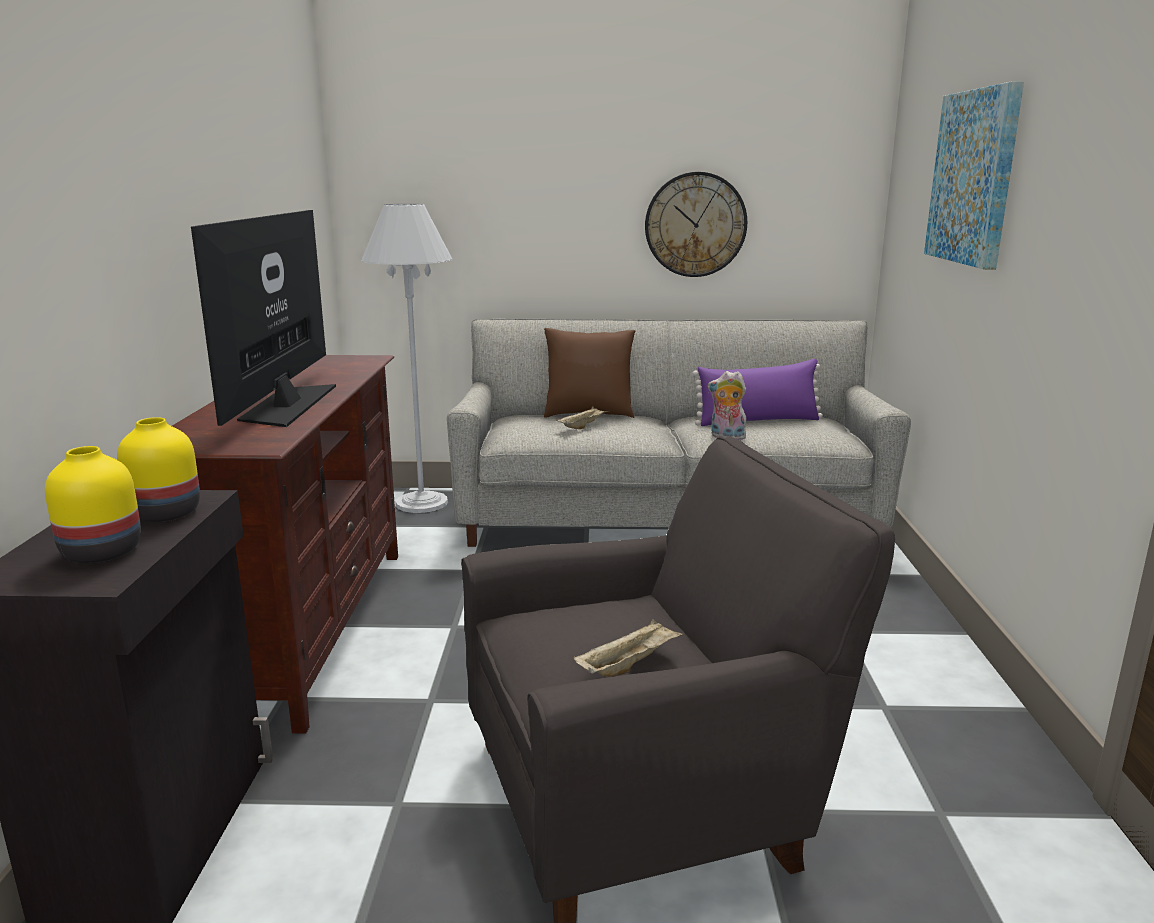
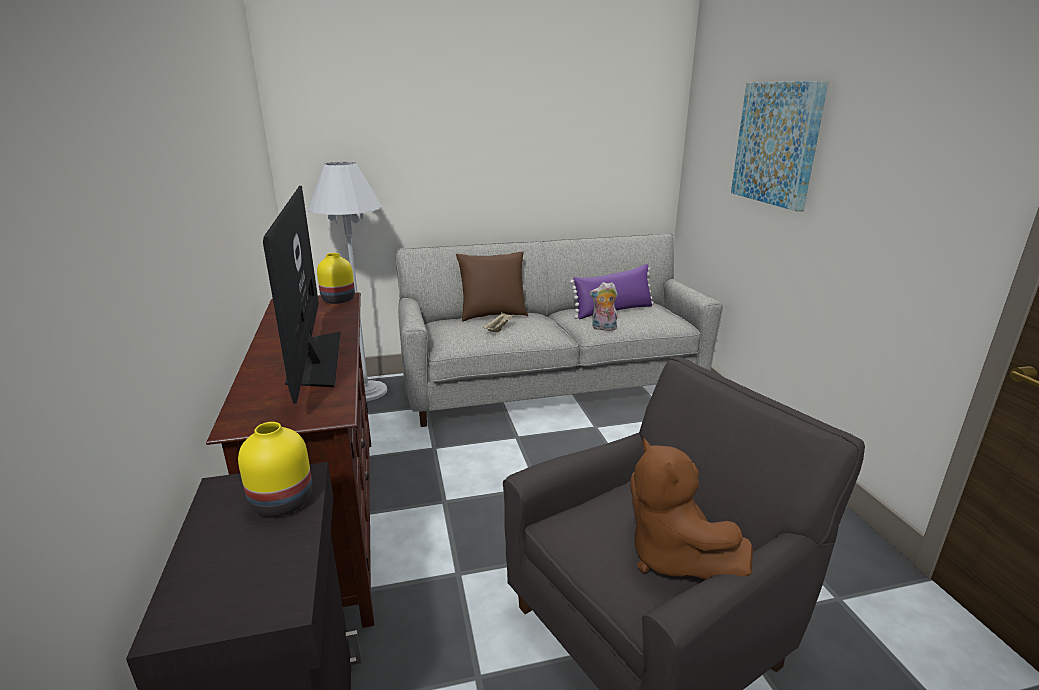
camera: 15 degrees left, 5 degrees up
yellow vase [45,446,141,563] -> yellow vase moved to [317,253,355,304]
beige tray [574,619,683,677] -> brown plush toy [630,438,753,580]
wall clock [645,172,747,277] -> none

